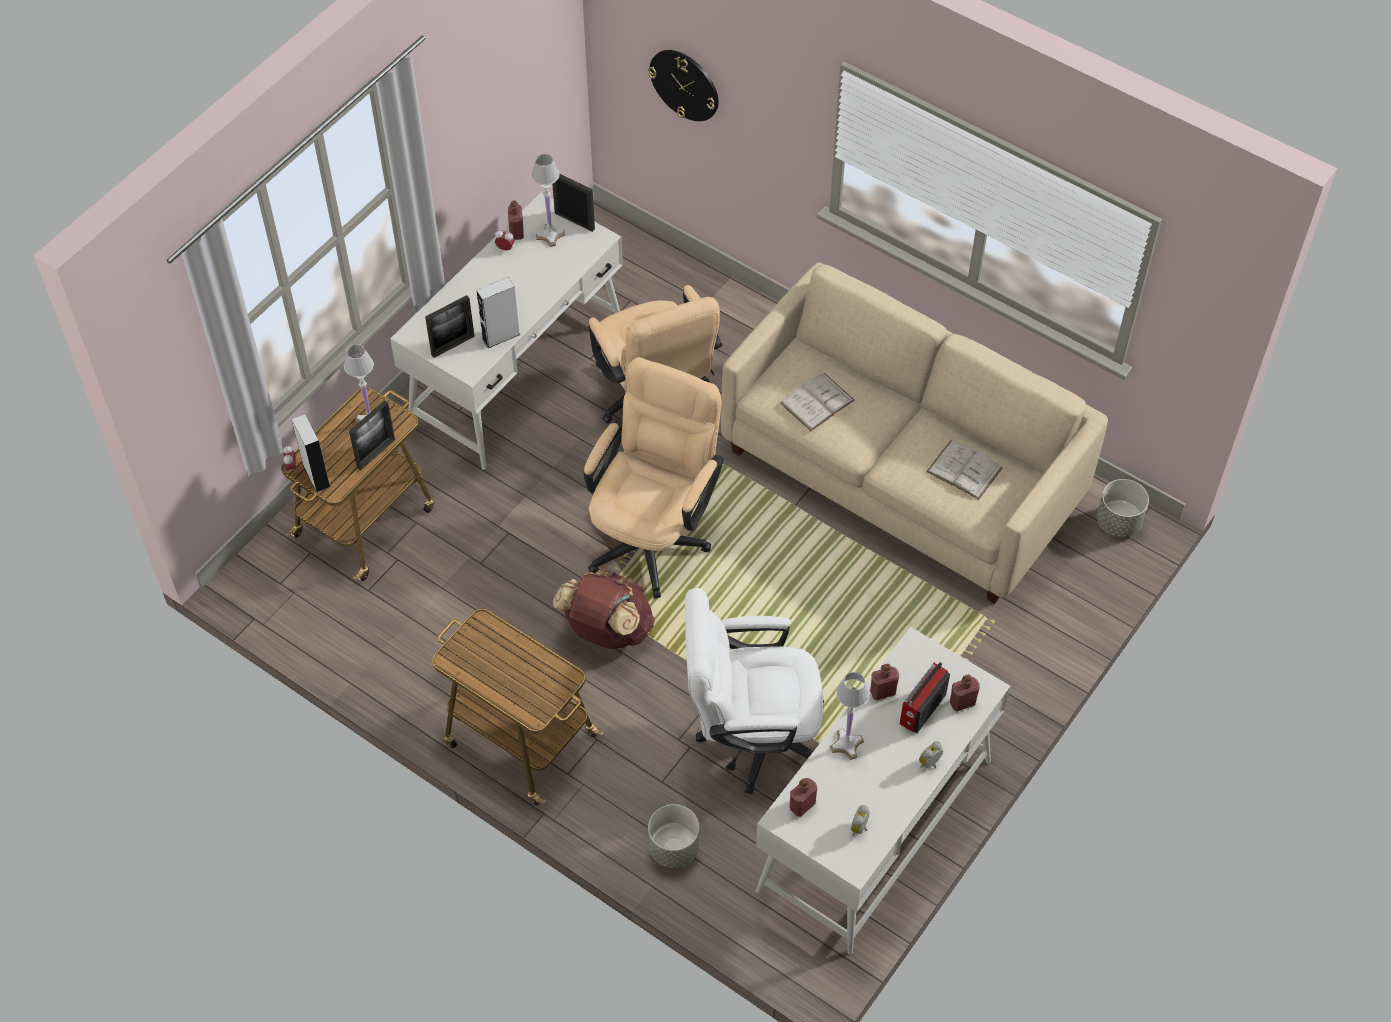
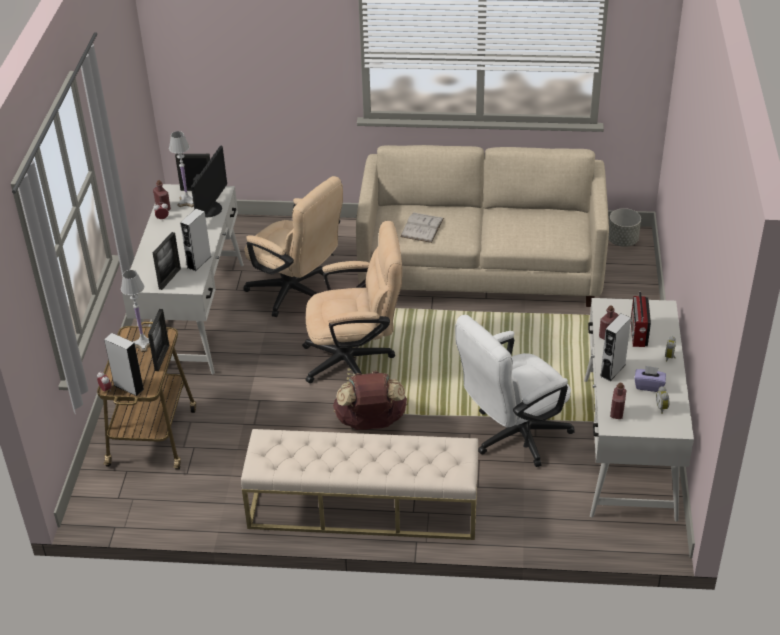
camera: 30 degrees left, 15 degrees down
cart [432,609,604,805] -> beige bench [241,429,478,540]
beige office chair [583,357,724,599] -> beige office chair turned 90 degrees clockwise [302,221,402,383]
wall clock [648,50,718,121] -> none
grey planter [648,804,699,868] -> none
white table lamp [830,672,870,760] -> grey speaker [600,314,631,381]
white book [926,440,1003,500] -> none
red bottle [950,675,980,711] -> none
none -> monitor [191,146,227,218]
none -> purple tissue box [634,365,666,392]

